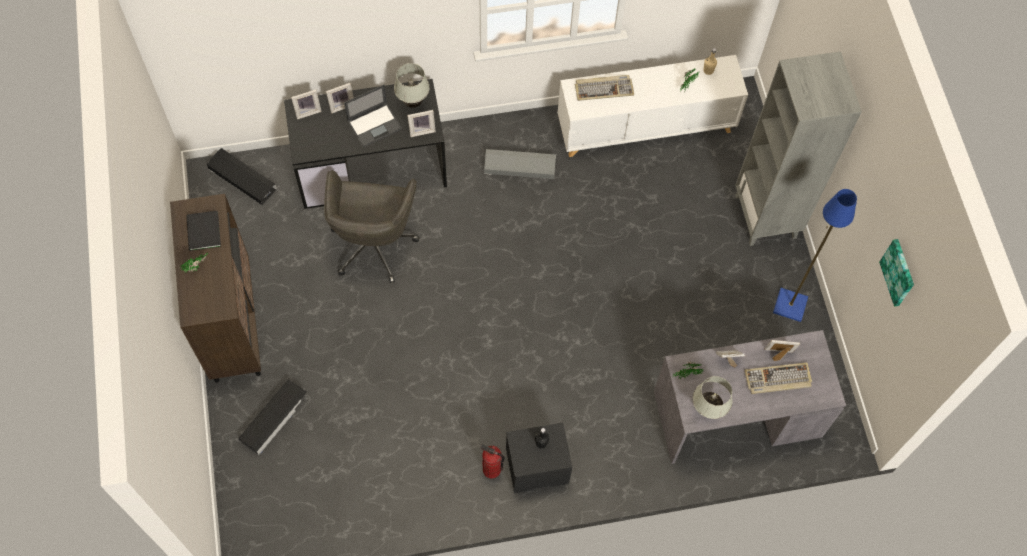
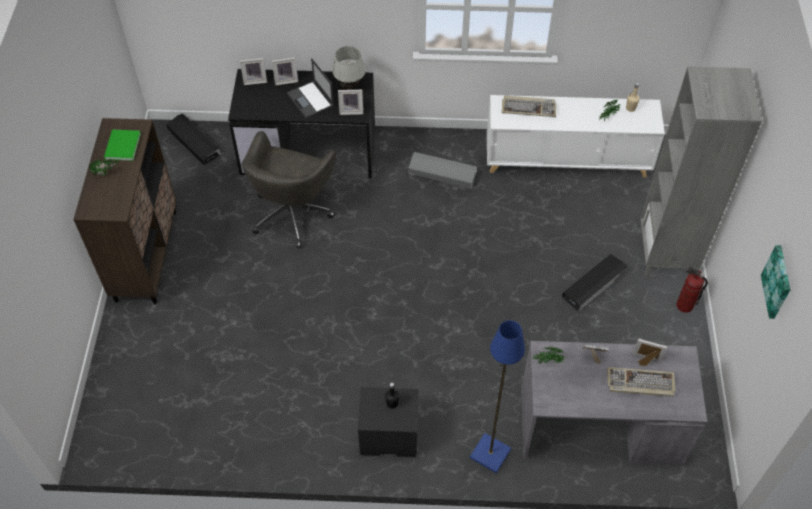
camera: 15 degrees right, 10 degrees down
black book [186,211,221,251] -> green book [104,129,141,161]
black storage box [238,379,306,455] -> black storage box moved to [562,254,628,312]
laptop [344,85,402,147] -> laptop turned 75 degrees clockwise [287,58,334,119]
fire extinguisher [480,445,505,479] -> fire extinguisher moved to [676,266,708,313]
white table lamp [693,376,732,419] -> none
blue floor lamp [773,189,857,322] -> blue floor lamp moved to [470,320,525,473]

